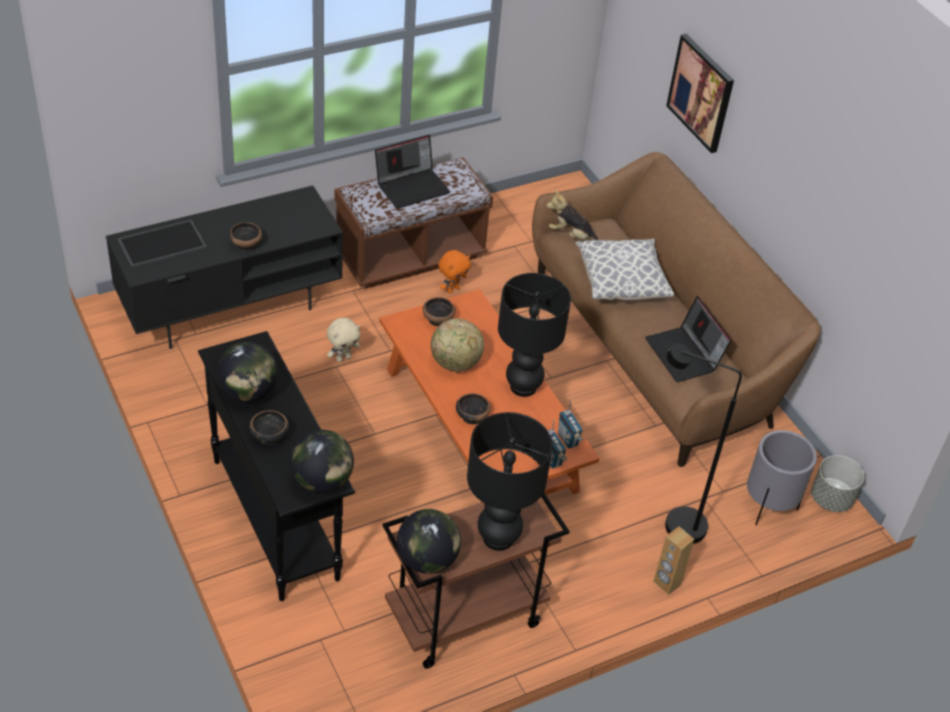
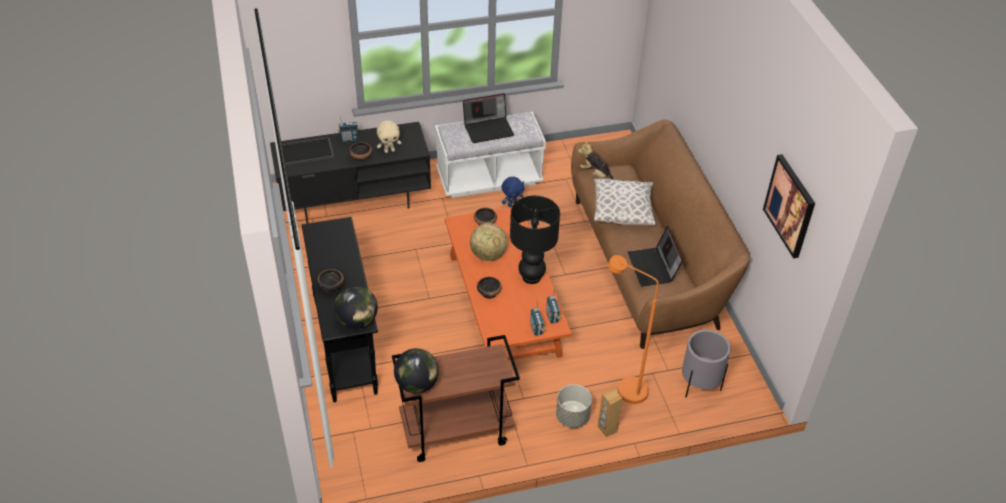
camera: 15 degrees right, 0 degrees up
globe [218,342,278,402] -> none
beige plush toy [327,318,360,362] -> beige plush toy moved to [377,120,401,153]
brown bench [334,157,493,289] -> white bench [435,112,546,198]
orange plush toy [438,250,471,293] -> blue plush toy [502,177,524,207]
black table lamp [467,412,553,551] -> none
black floor lamp [665,344,742,544] -> orange floor lamp [608,255,659,404]
picture [666,34,734,153] -> picture moved to [763,154,815,259]
grey planter [811,455,864,512] -> grey planter moved to [556,384,592,428]
none -> radio [338,116,359,142]

